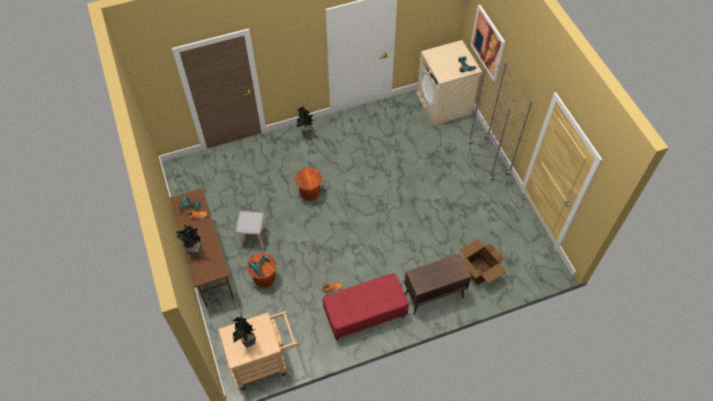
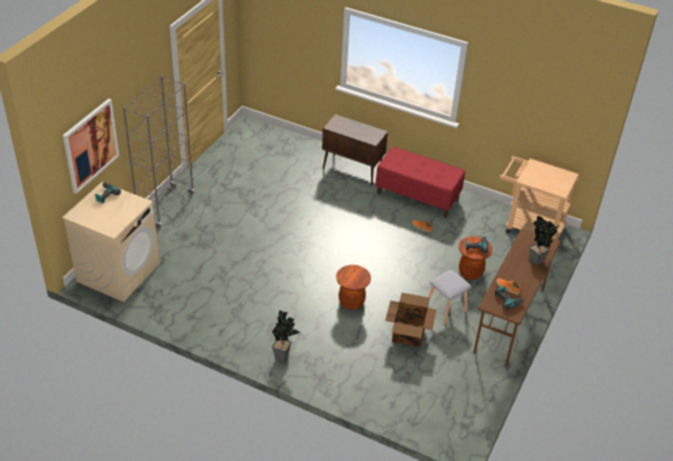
camera: 135 degrees left, 15 degrees down
potted plant [232,315,256,347] -> none
cardboard box [460,239,507,285] -> cardboard box moved to [385,293,437,347]

